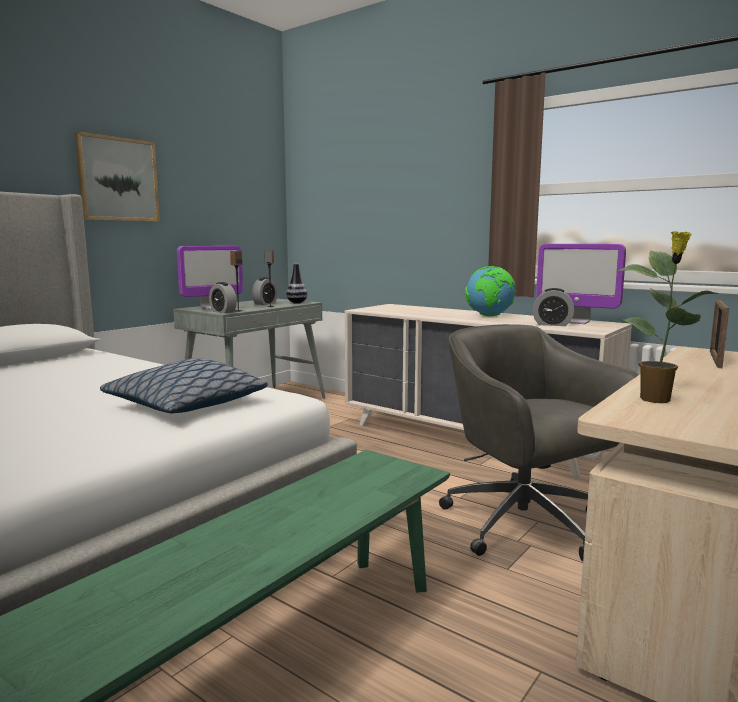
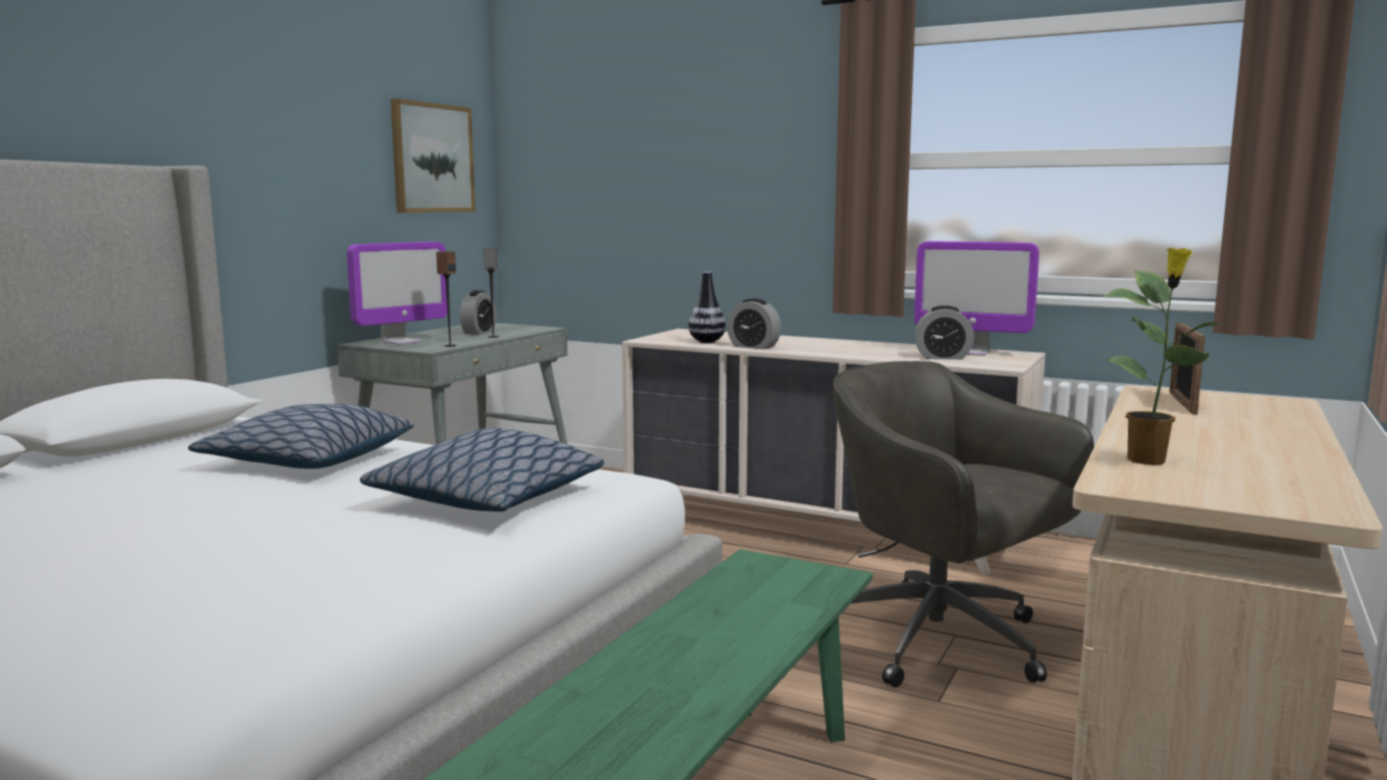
camera: 10 degrees left, 0 degrees up
picture [74,131,160,221] -> picture moved to [391,99,475,213]
alarm clock [209,282,237,313] -> alarm clock moved to [727,298,781,349]
vase [286,264,307,304] -> vase moved to [688,272,726,343]
globe [465,266,516,316] -> none
none -> pillow [188,404,414,469]

